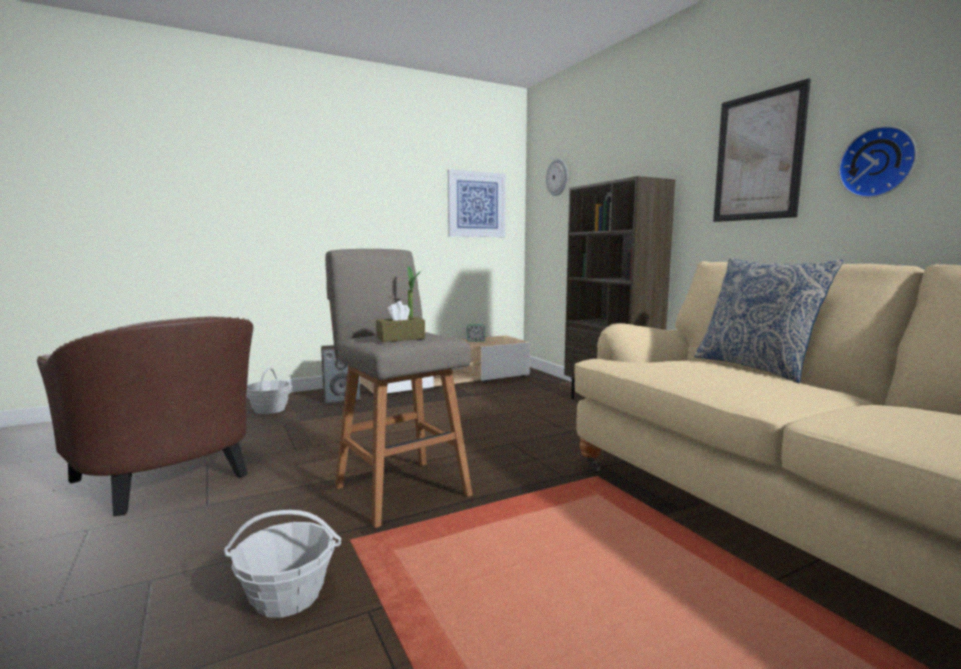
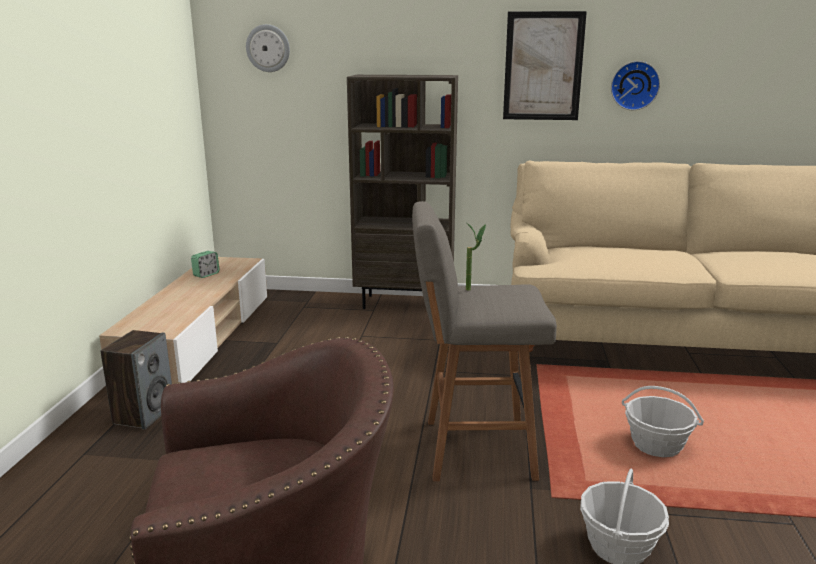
camera: 55 degrees left, 10 degrees up
basket [247,367,292,414] -> basket moved to [622,386,704,457]
brown tissue box [376,301,425,342] -> none
picture [448,169,506,237] -> none
pillow [694,258,843,383] -> none

